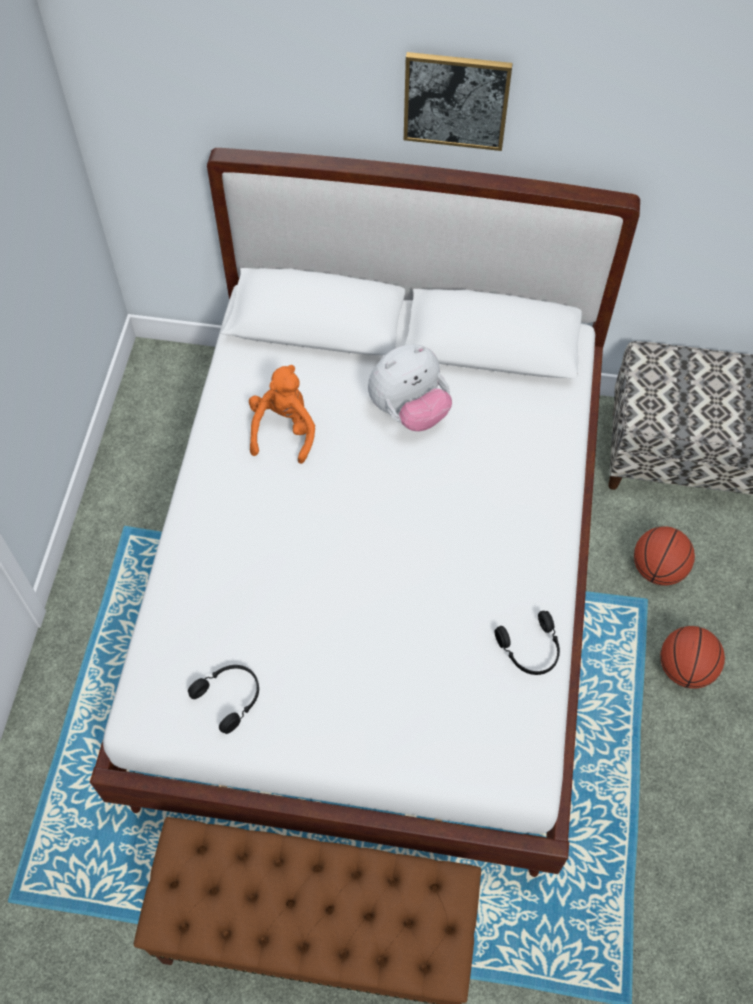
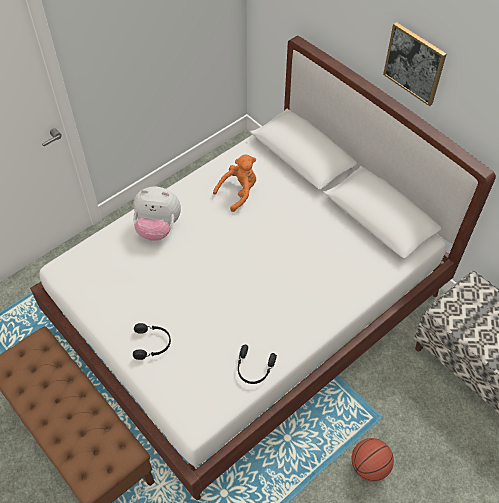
camera: 40 degrees right, 5 degrees down
black headphones [188,665,259,734] -> black headphones moved to [133,323,171,360]
plush toy [368,345,452,431] -> plush toy moved to [133,186,181,241]
basketball [634,526,695,585] -> none

